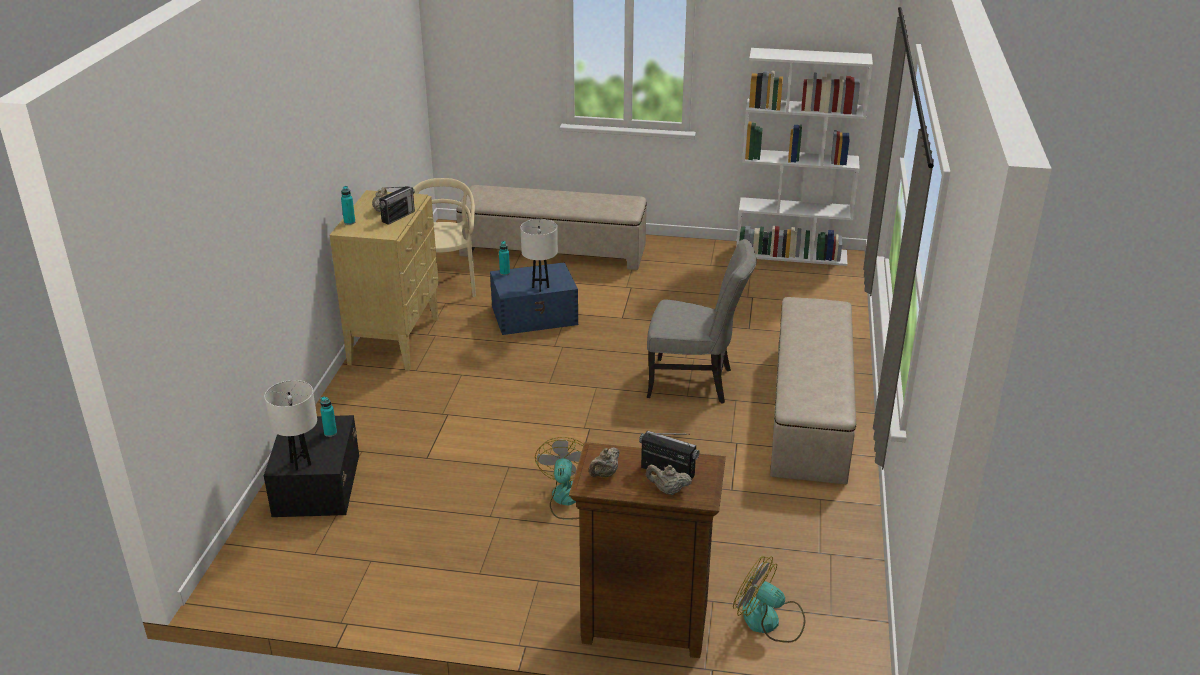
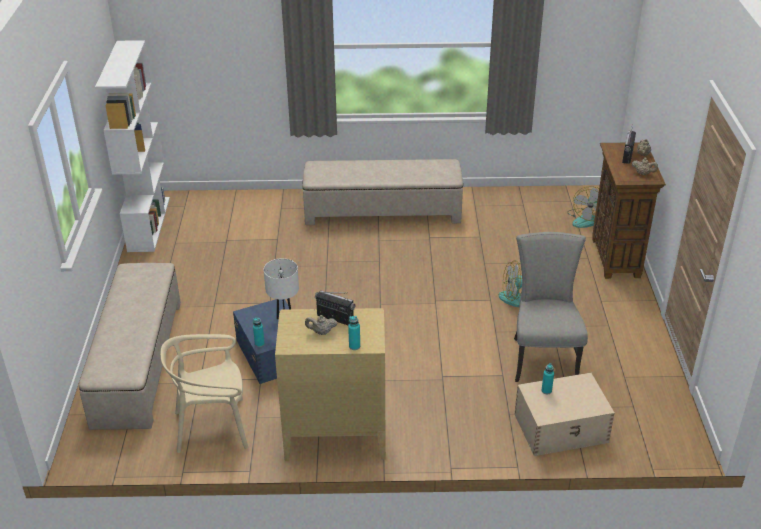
camera: 100 degrees left, 5 degrees up
black storage box [264,415,359,517] -> beige storage box [515,373,615,456]
white table lamp [265,380,317,471] -> none
grey chair [647,239,757,404] -> grey chair moved to [514,232,588,382]

